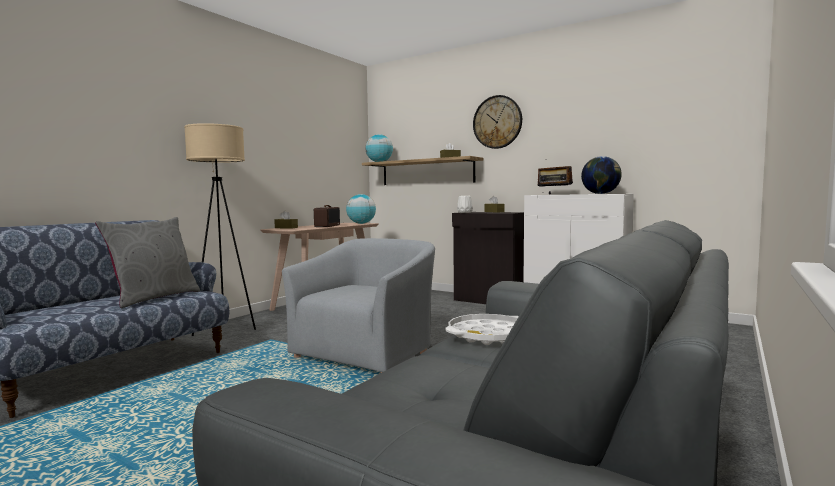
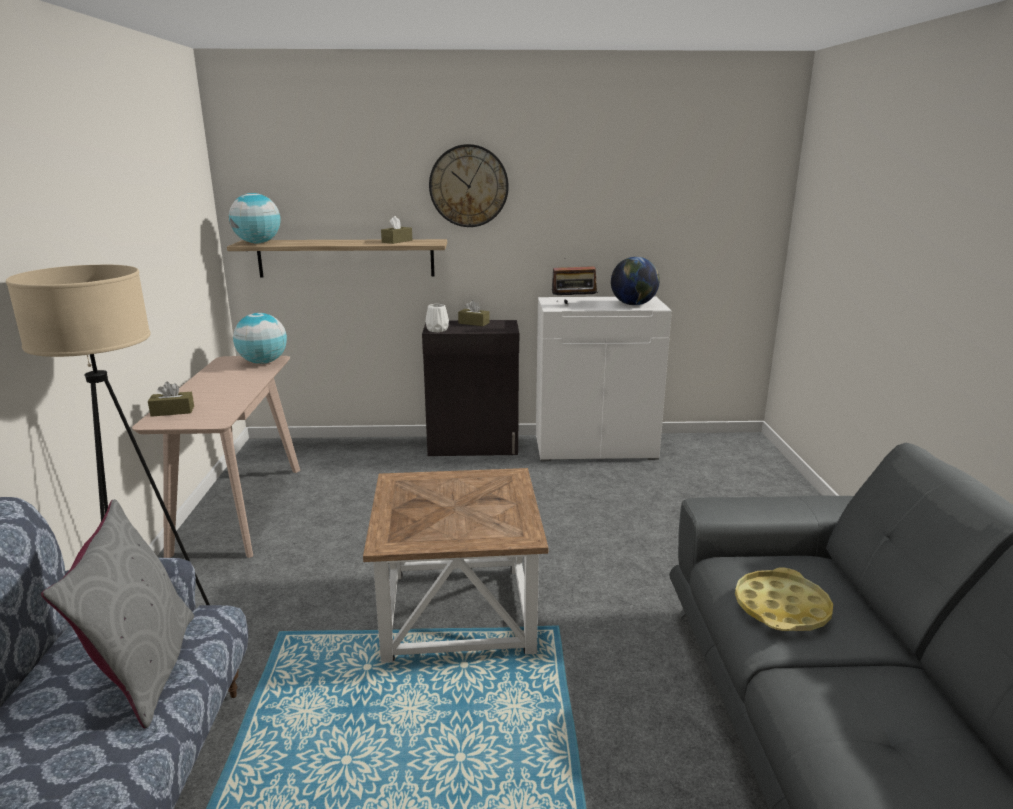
camera: 35 degrees left, 15 degrees up
grey armchair [282,238,435,373] -> brown side table [363,468,548,663]
radio [314,205,340,227] -> none
white tray [446,314,519,345] -> yellow tray [735,567,833,631]

